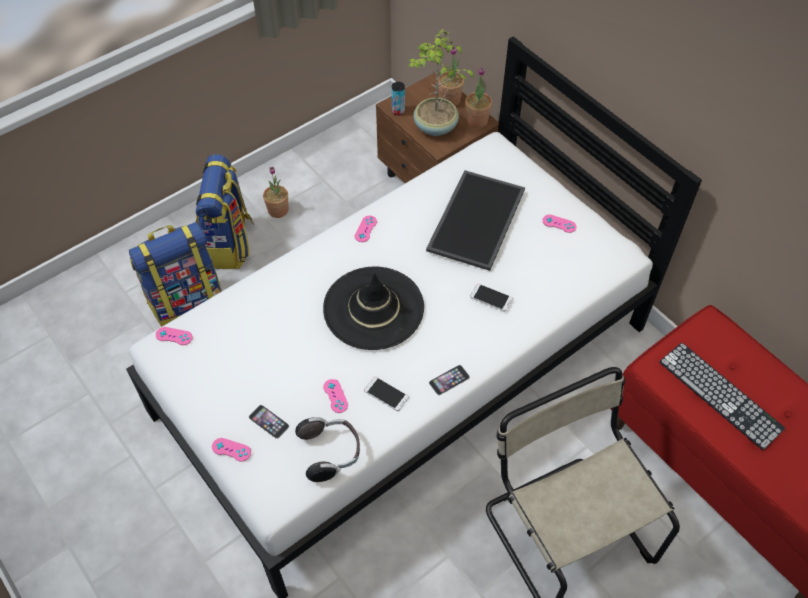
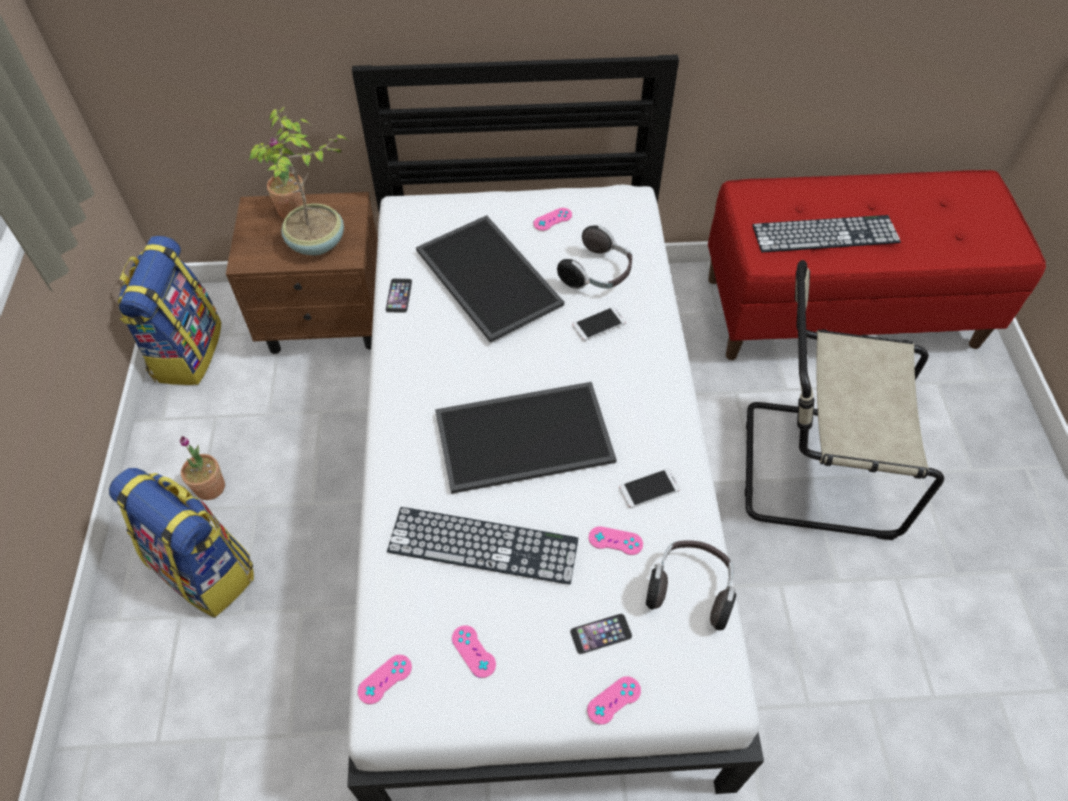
camera: 55 degrees left, 0 degrees up
backpack [129,222,222,327] -> backpack moved to [118,236,221,385]
black hat [323,267,424,350] -> tray [435,382,617,494]
pink game controller [355,216,377,242] -> pink game controller moved to [452,625,496,678]
can [391,82,405,115] -> none
phone [429,365,470,395] -> phone moved to [385,278,412,313]
potted plant [465,67,492,128] -> none
none -> keyboard [387,507,578,584]
none -> headphones [557,225,632,289]

